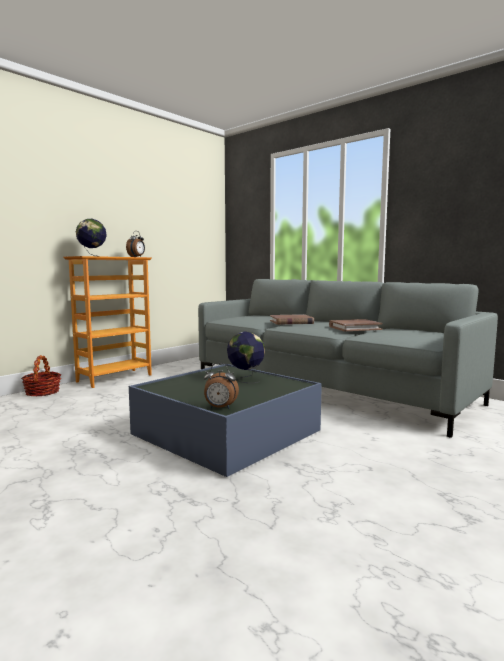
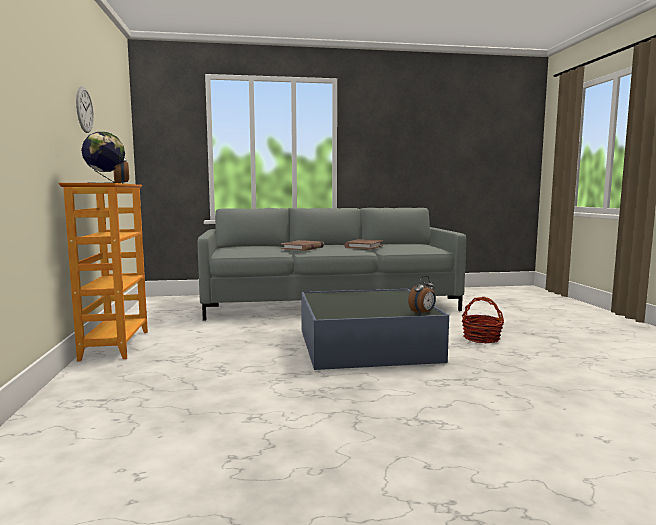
camera: 50 degrees left, 0 degrees up
basket [21,355,61,396] -> basket moved to [462,297,504,343]
globe [227,331,265,383] -> none
none -> wall clock [76,86,94,133]

